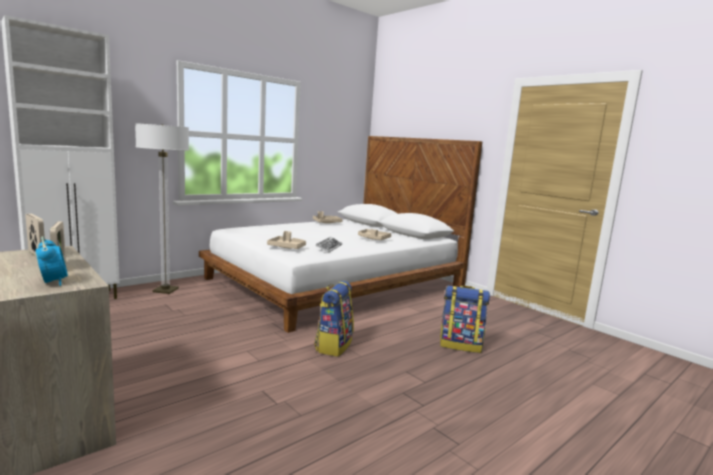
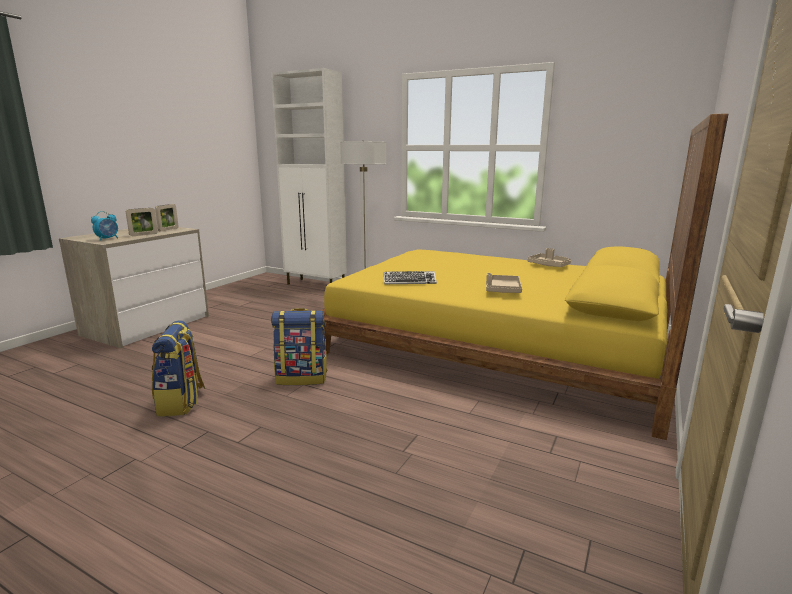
camera: 70 degrees right, 5 degrees up
white bed [199,136,482,333] -> yellow bed [321,113,728,440]
beige tray [267,231,306,249] -> none
backpack [440,286,490,353] -> backpack moved to [152,320,205,417]

